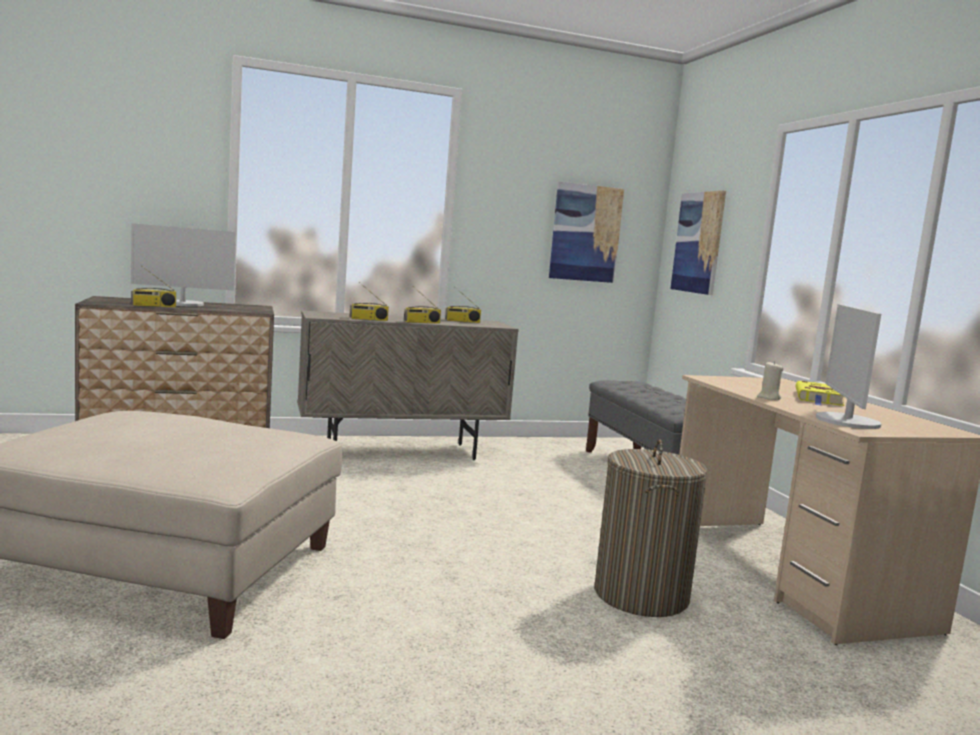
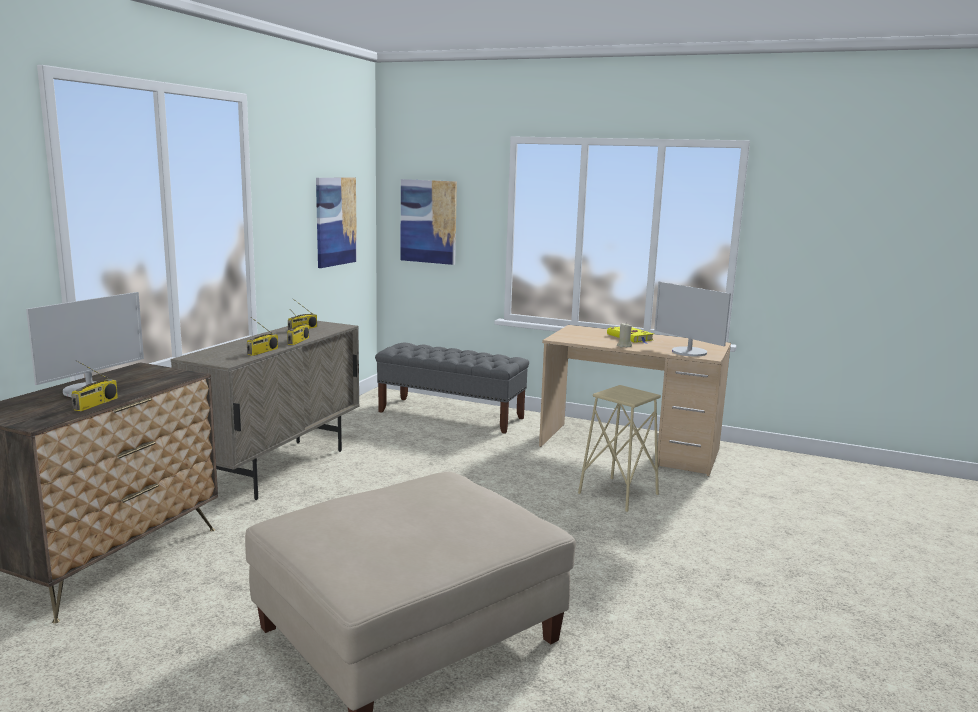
camera: 50 degrees left, 5 degrees up
laundry basket [594,440,708,617] -> beige stool [578,385,661,512]

